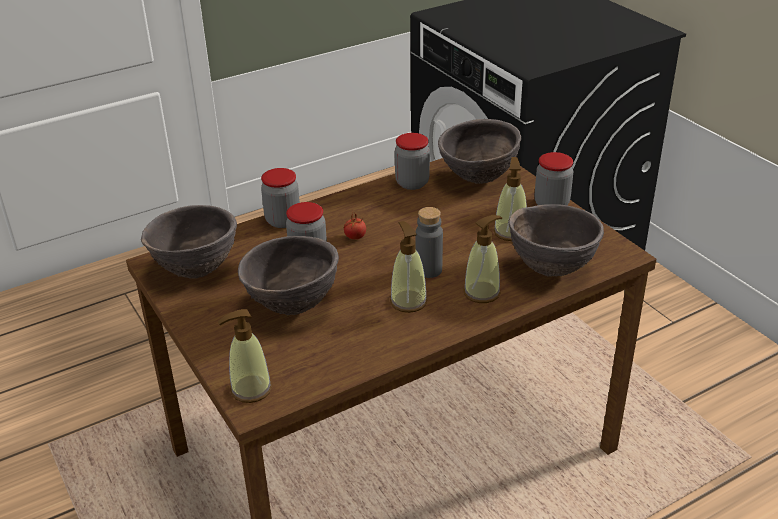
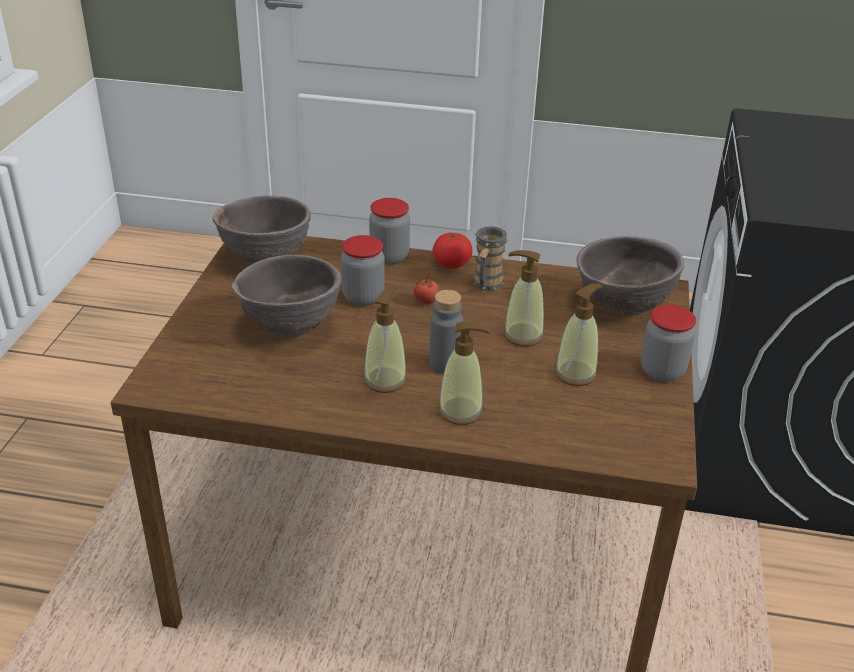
camera: 40 degrees right, 0 degrees up
soap dispenser [218,309,272,403] -> soap dispenser moved to [504,250,544,347]
jar [395,133,430,190] -> none
brown bowl [508,204,604,277] -> none
none -> tomato [432,232,473,269]
none -> mug [472,226,509,291]

